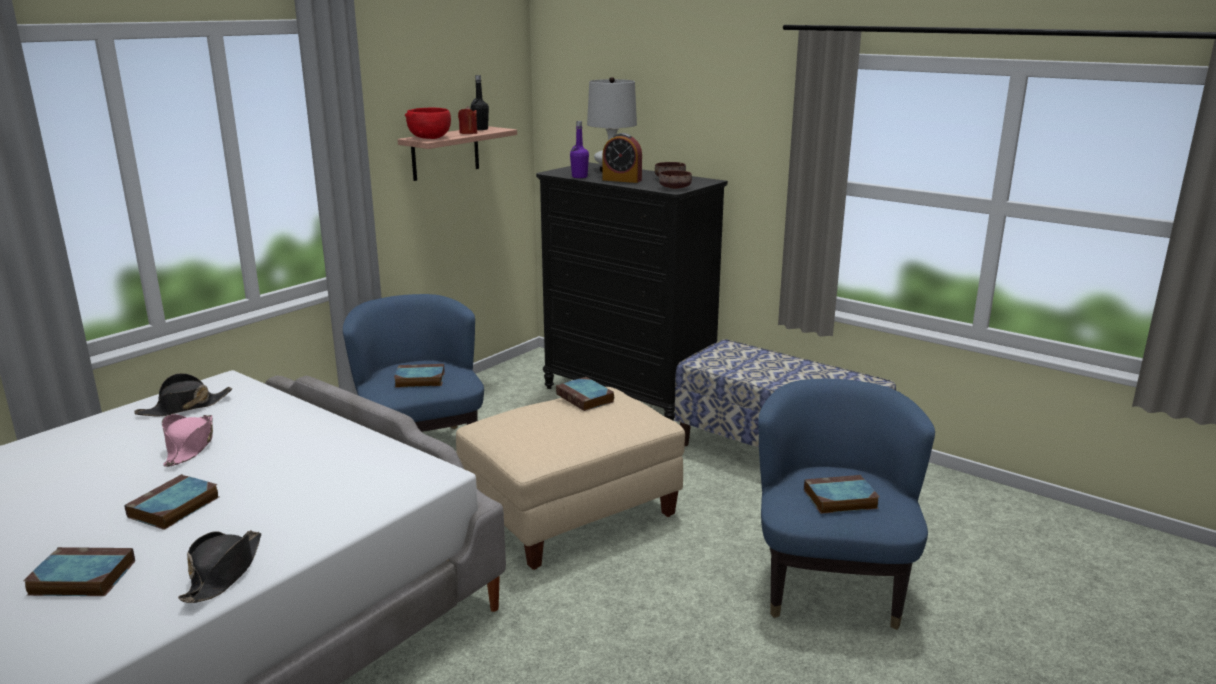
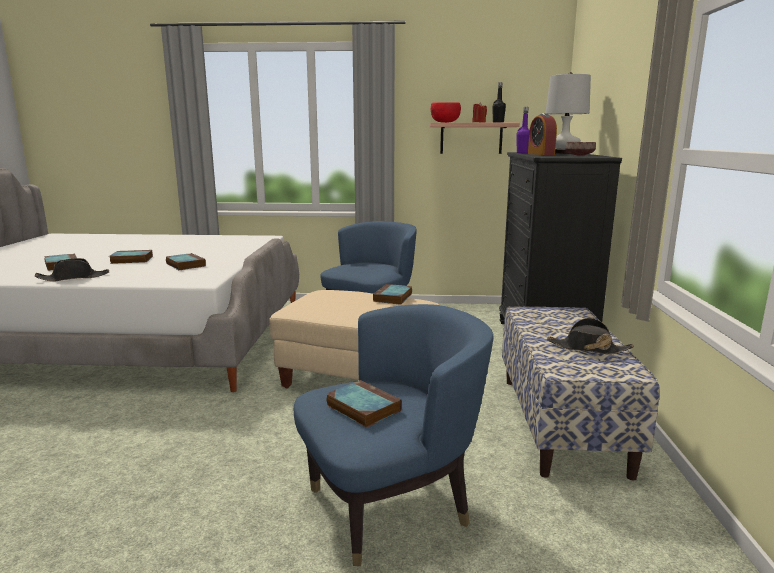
camera: 55 degrees right, 5 degrees down
black hat [134,373,232,417] -> black hat moved to [547,318,634,354]
pink hat [162,414,213,467] -> none
book [394,364,445,388] -> book moved to [166,253,206,270]
brown bowl [659,170,692,189] -> none

